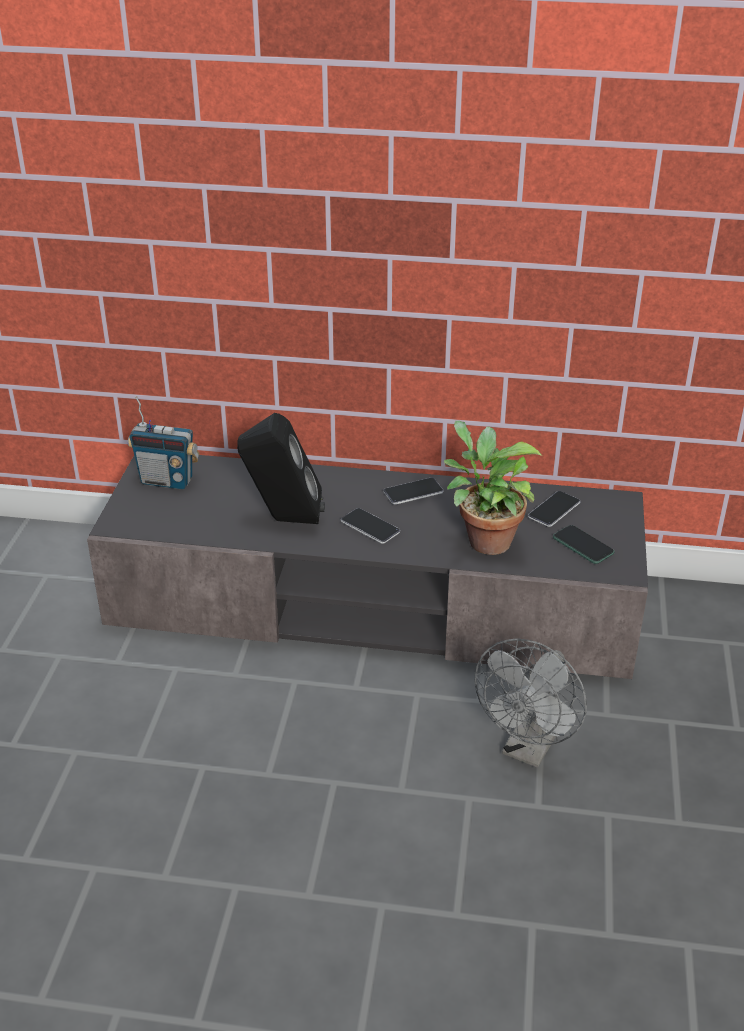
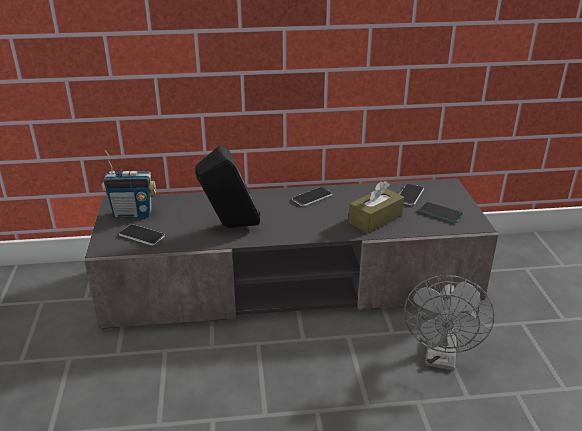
camera: 15 degrees left, 5 degrees down
phone [341,508,400,544] -> phone moved to [119,224,165,246]
potted plant [444,421,542,555] -> brown tissue box [348,181,404,234]

